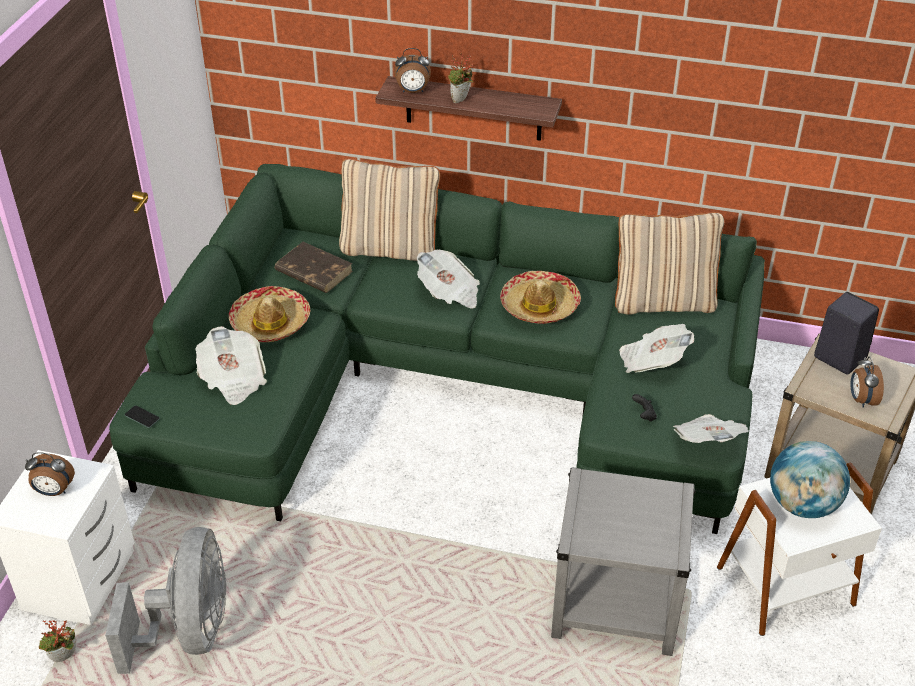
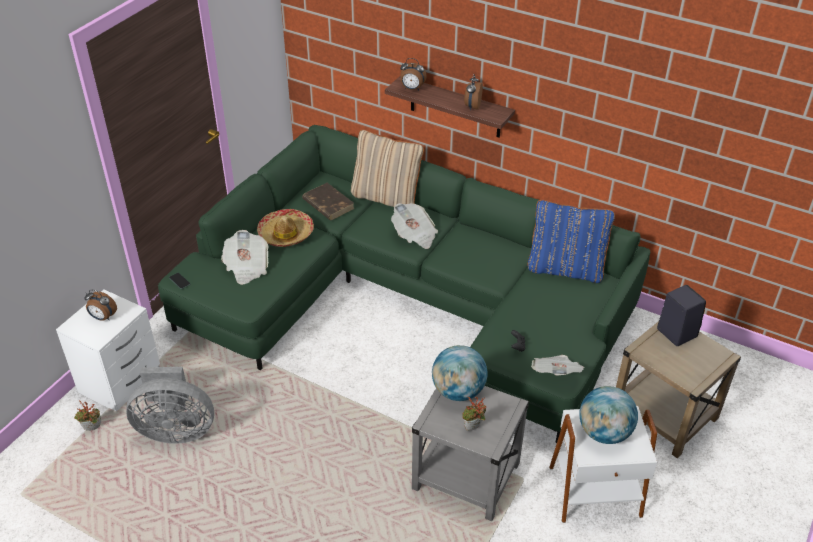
camera: 15 degrees right, 0 degrees up
grey fan [105,527,226,674] -> grey fan turned 75 degrees clockwise [126,367,214,444]
potted plant [448,53,474,103] -> potted plant moved to [462,397,486,431]
hat [500,271,581,324] -> none
beige pillow [615,212,724,315] -> blue pillow [527,200,615,283]
newspaper [619,324,694,373] -> none
alarm clock [851,357,884,408] -> alarm clock moved to [464,74,483,111]
none -> globe [432,345,488,401]

